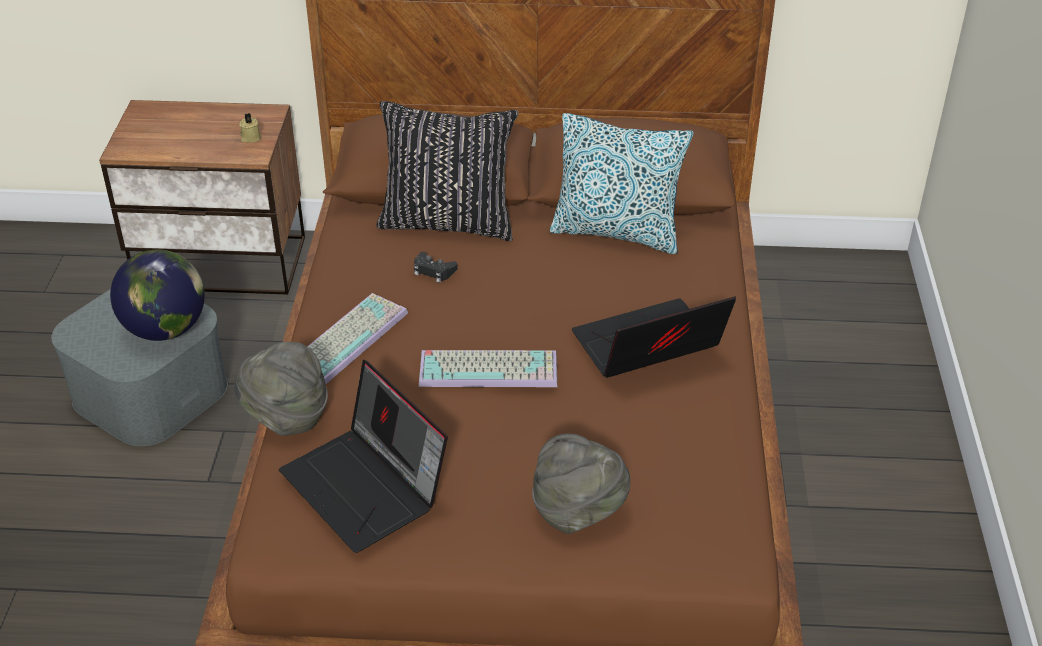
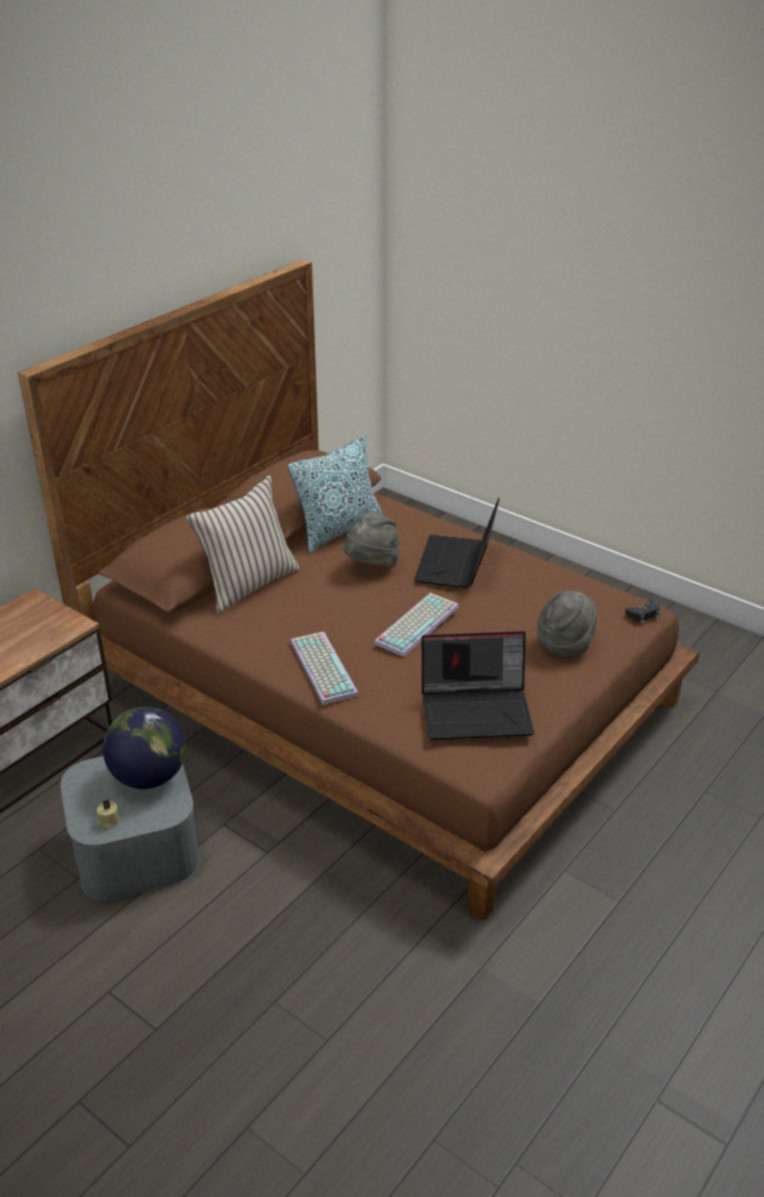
camera: 55 degrees left, 5 degrees down
grey hat [234,342,328,436] -> grey hat moved to [344,511,400,567]
beige candle [239,113,261,143] -> beige candle moved to [96,800,120,829]
black pillow [377,101,518,241] -> beige pillow [186,475,300,613]
black game controller [414,252,458,283] -> black game controller moved to [625,600,660,624]

